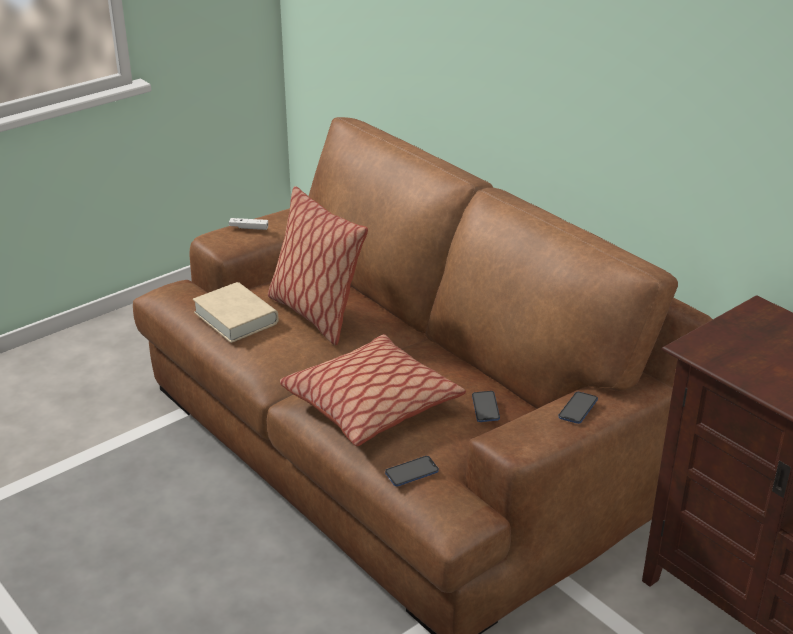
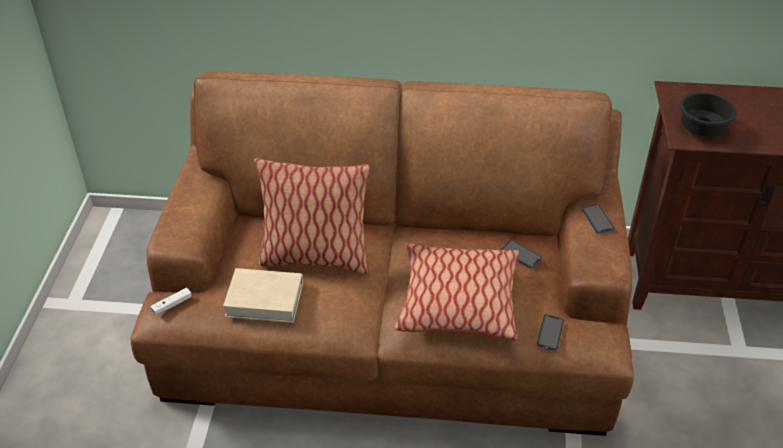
camera: 45 degrees left, 10 degrees up
white game controller [229,218,268,230] -> white game controller moved to [151,288,192,314]
none -> black bowl [680,92,736,137]

